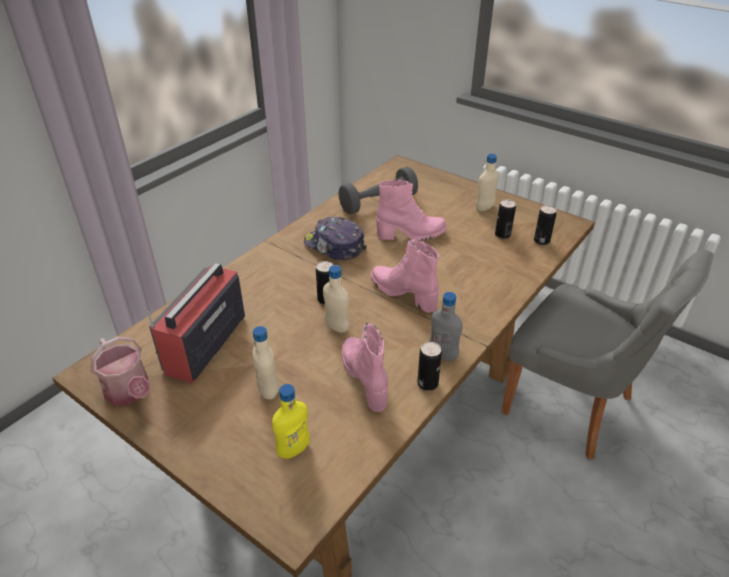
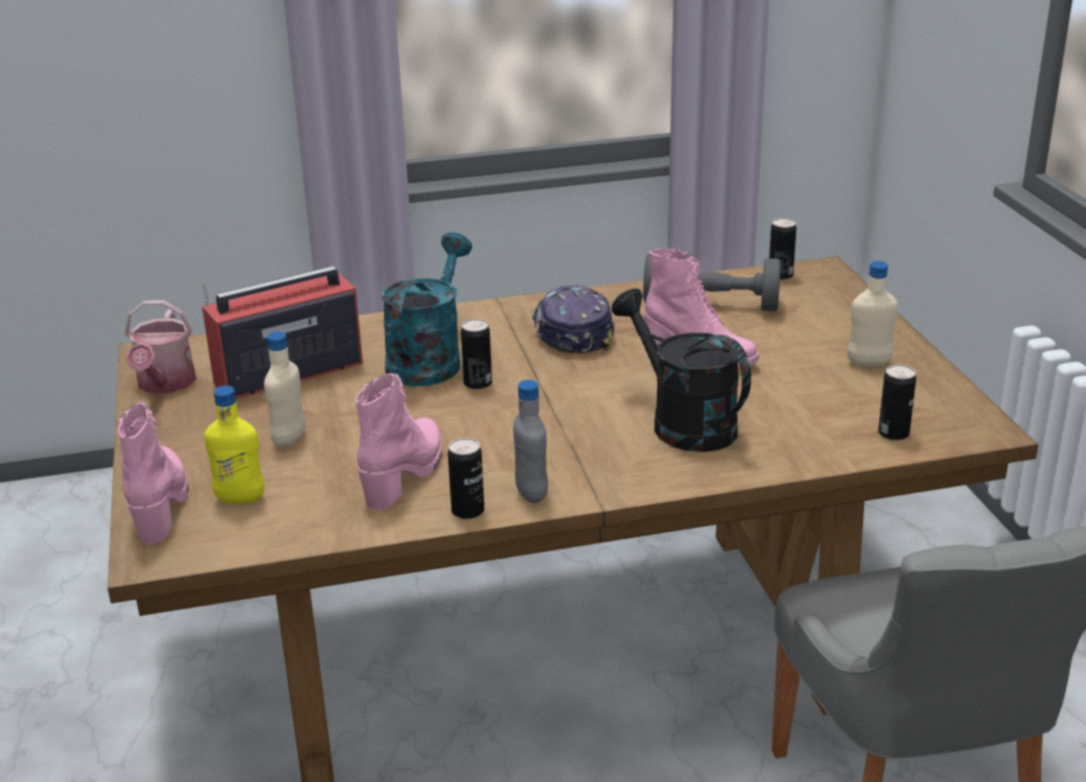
camera: 40 degrees right, 10 degrees down
beige bottle [323,265,350,333] -> none
pink boot [371,239,439,313] -> pink boot moved to [118,402,189,544]
can [495,199,516,239] -> can moved to [769,218,796,280]
none -> turquoise watering can [382,232,472,387]
none -> black watering can [611,289,751,452]

